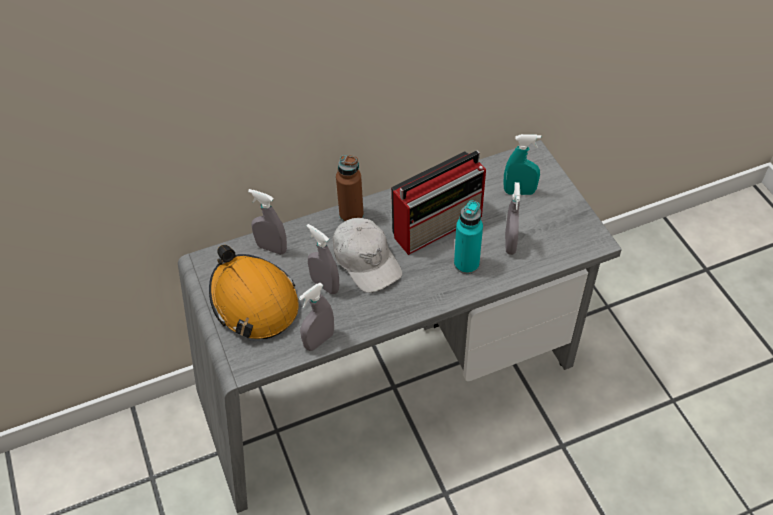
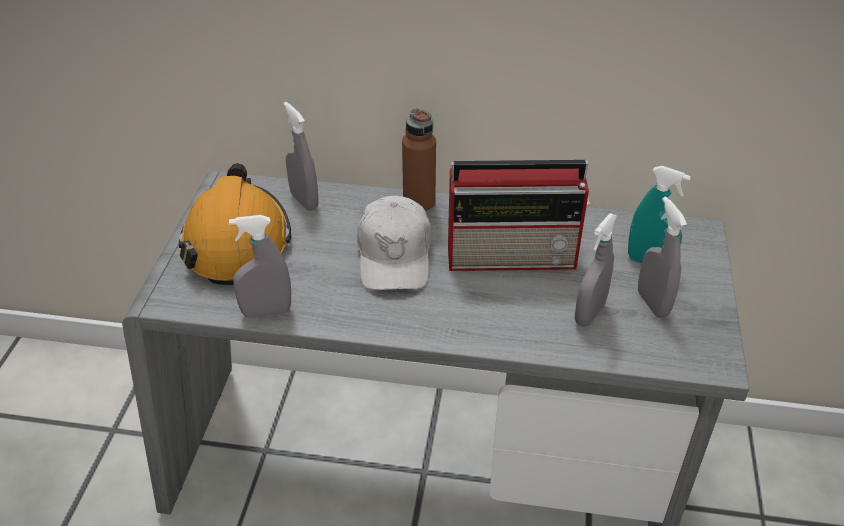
camera: 30 degrees right, 10 degrees down
grey spray bottle [307,224,339,294] -> grey spray bottle moved to [638,196,687,318]
turquoise bottle [454,200,483,274] -> none

